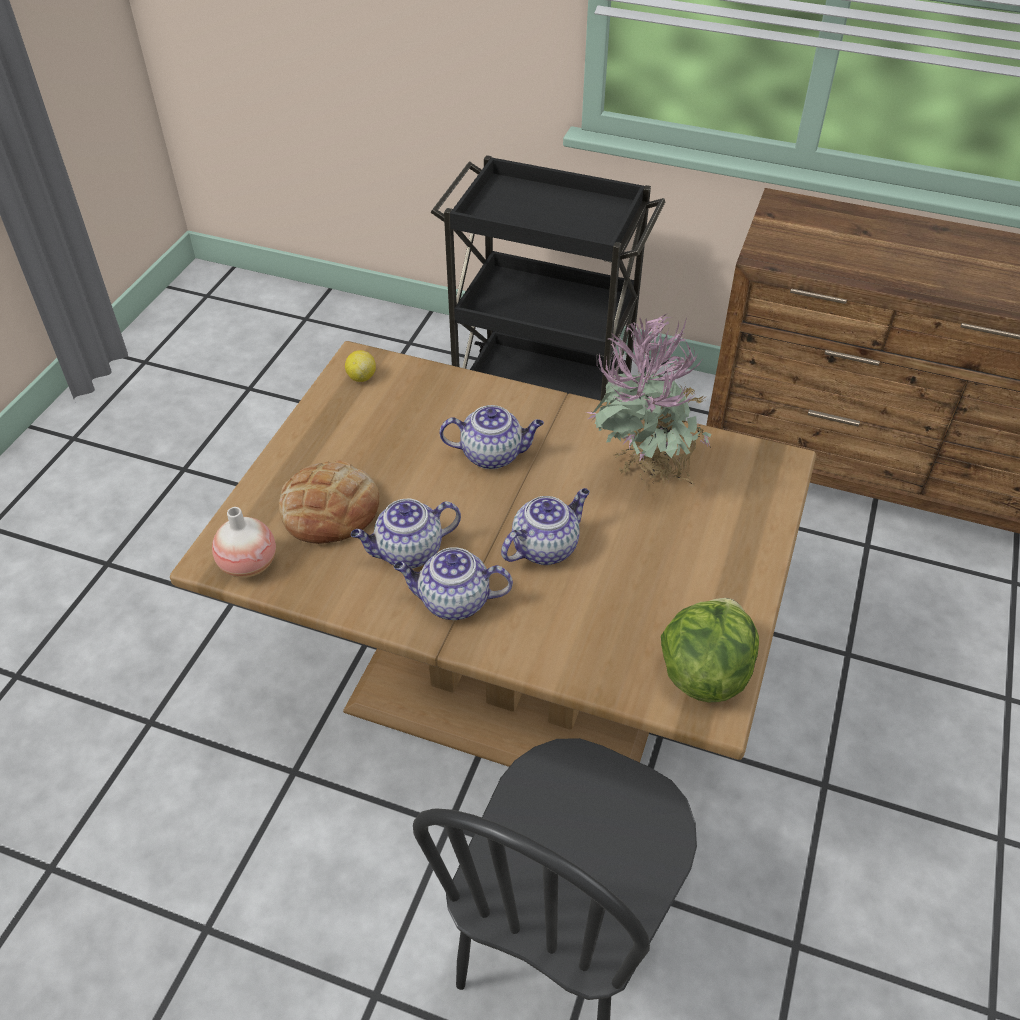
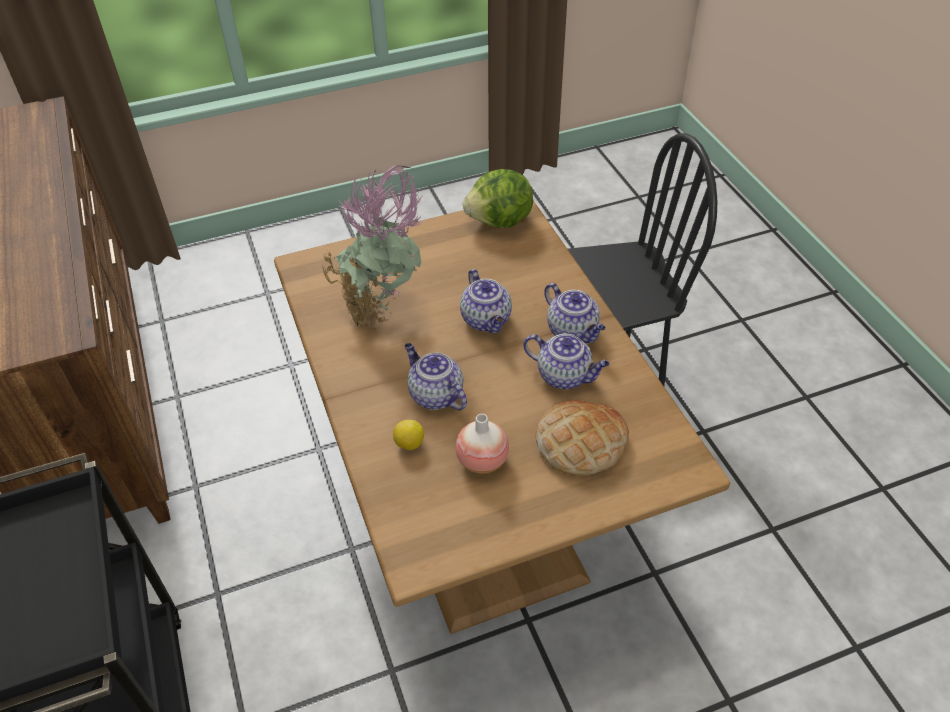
camera: 130 degrees left, 0 degrees up
vase [212,507,276,578] -> vase moved to [455,414,509,473]
lemon [345,350,376,382] -> lemon moved to [393,420,424,450]
teapot [501,488,590,565] -> teapot turned 120 degrees counterclockwise [460,269,512,333]

